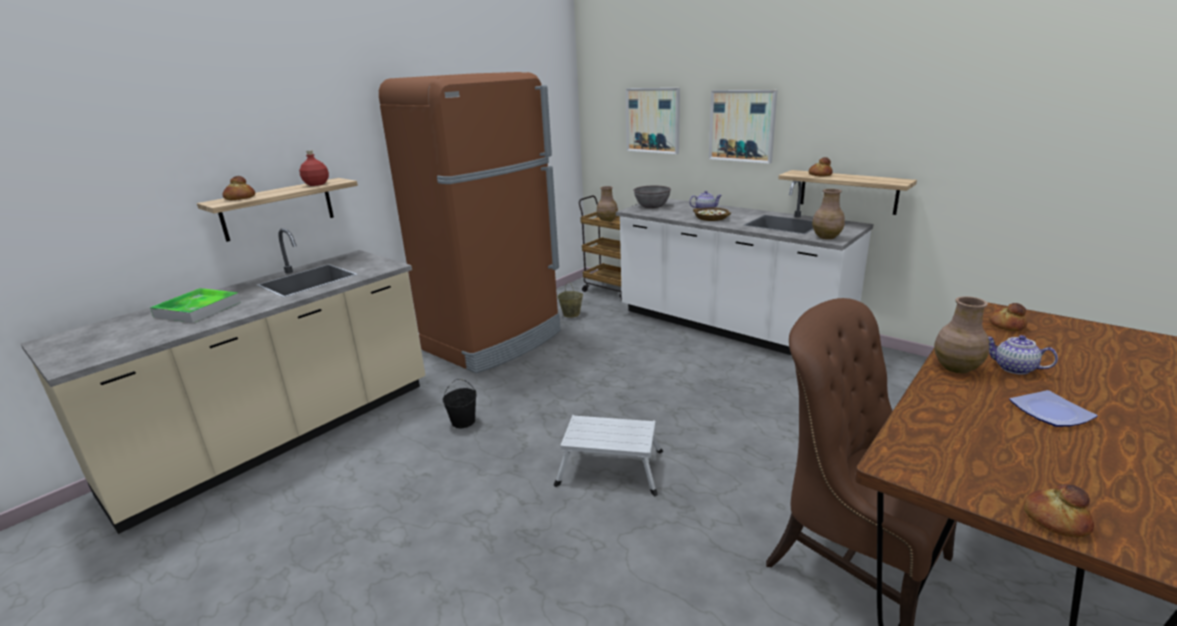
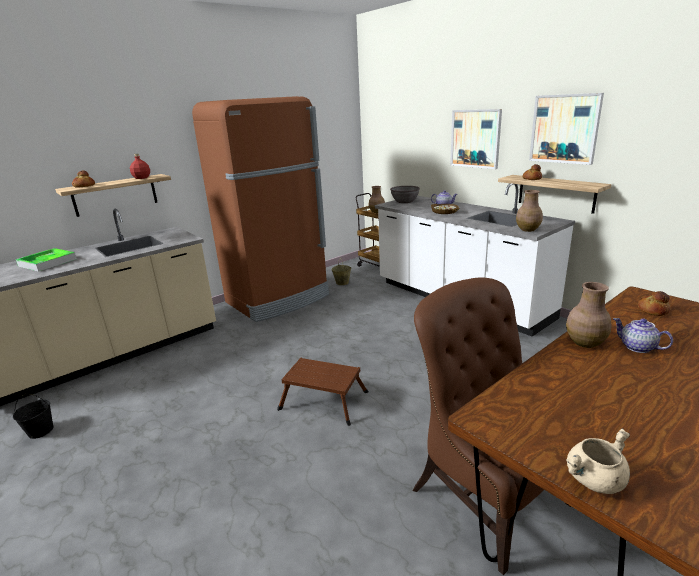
camera: 10 degrees right, 0 degrees up
black bucket [443,379,477,428] -> black bucket moved to [13,394,53,439]
white step ladder [554,415,664,496] -> brown step ladder [277,358,369,426]
picture [626,88,680,154] -> picture moved to [529,93,604,165]
plate [1009,390,1098,427] -> none
bread [1024,484,1094,538] -> beige cooking pot [566,429,630,494]

